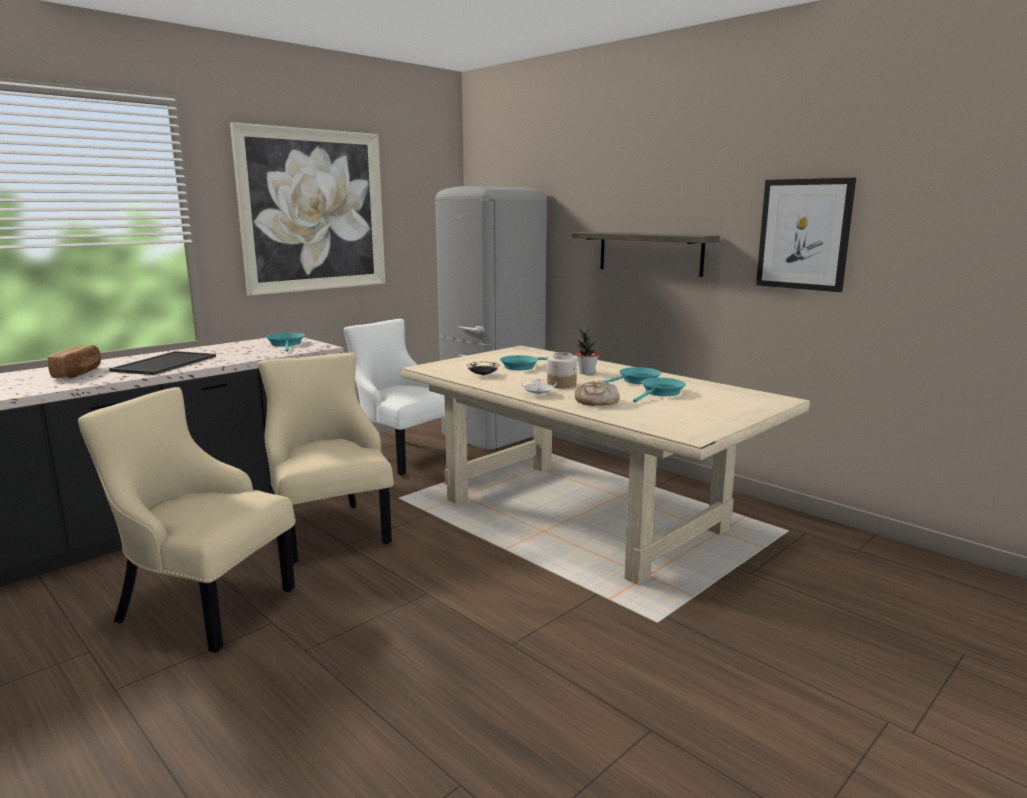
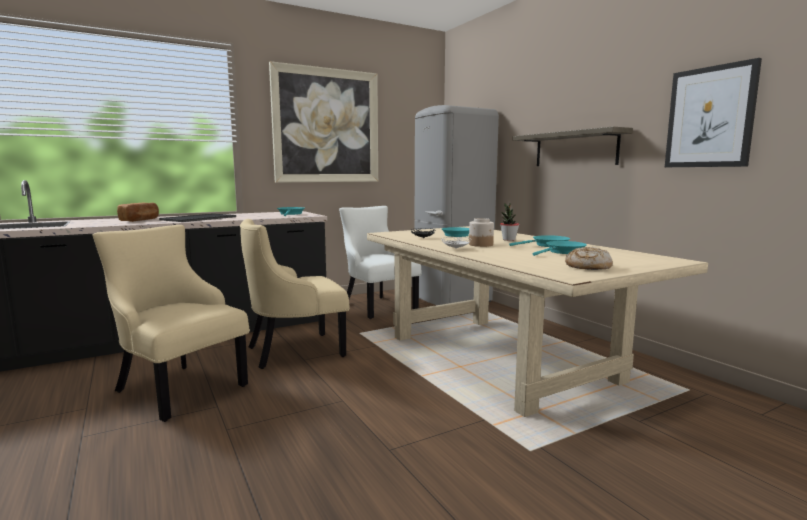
camera: 15 degrees right, 5 degrees down
beige chair [257,353,394,564] -> beige chair turned 105 degrees counterclockwise [240,219,350,369]
bread [575,381,620,406] -> bread moved to [565,247,613,270]

